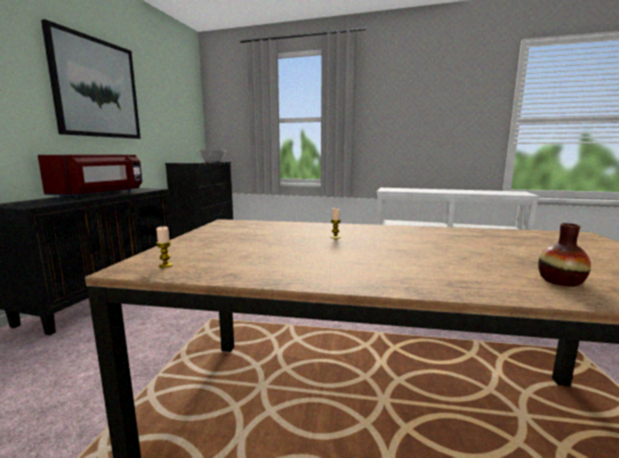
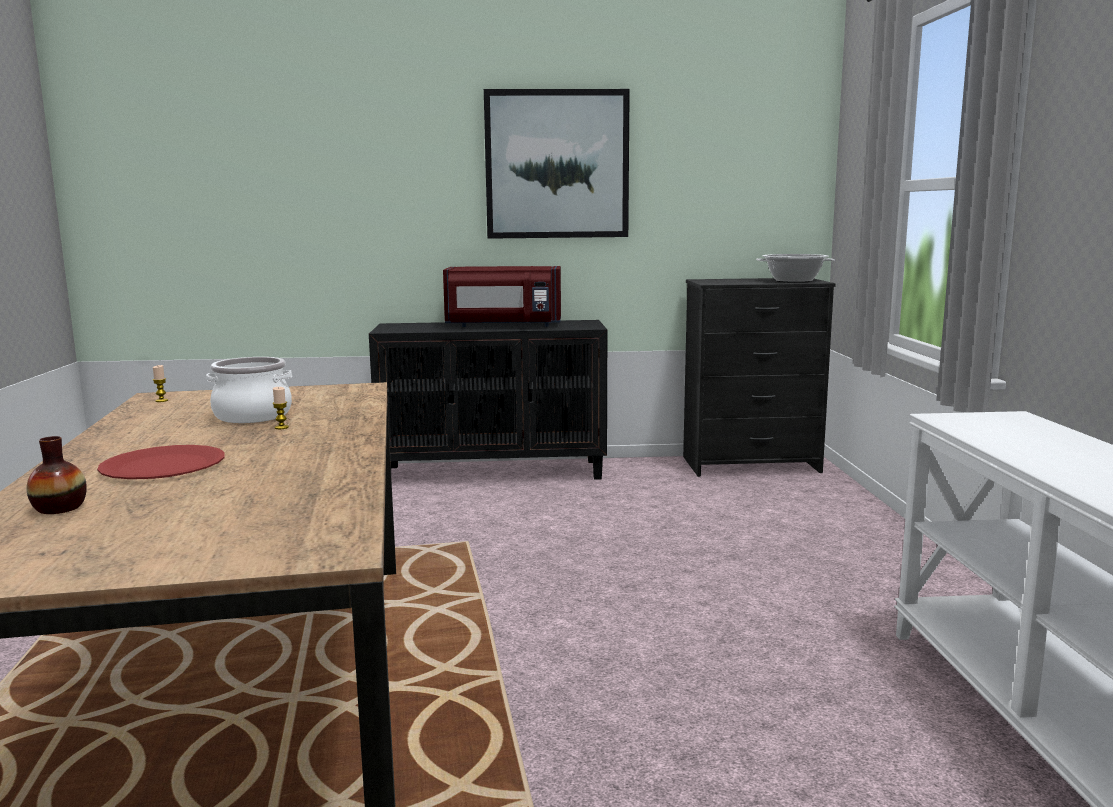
camera: 70 degrees right, 0 degrees up
none -> red plate [97,445,225,479]
none -> cooking pot [206,357,292,423]

